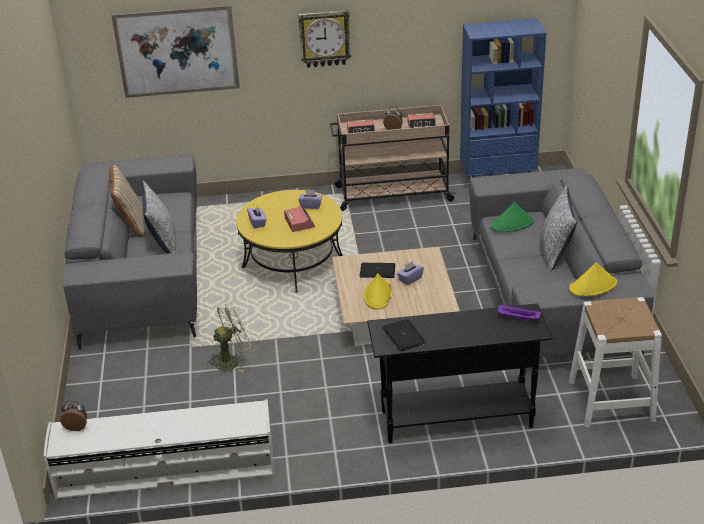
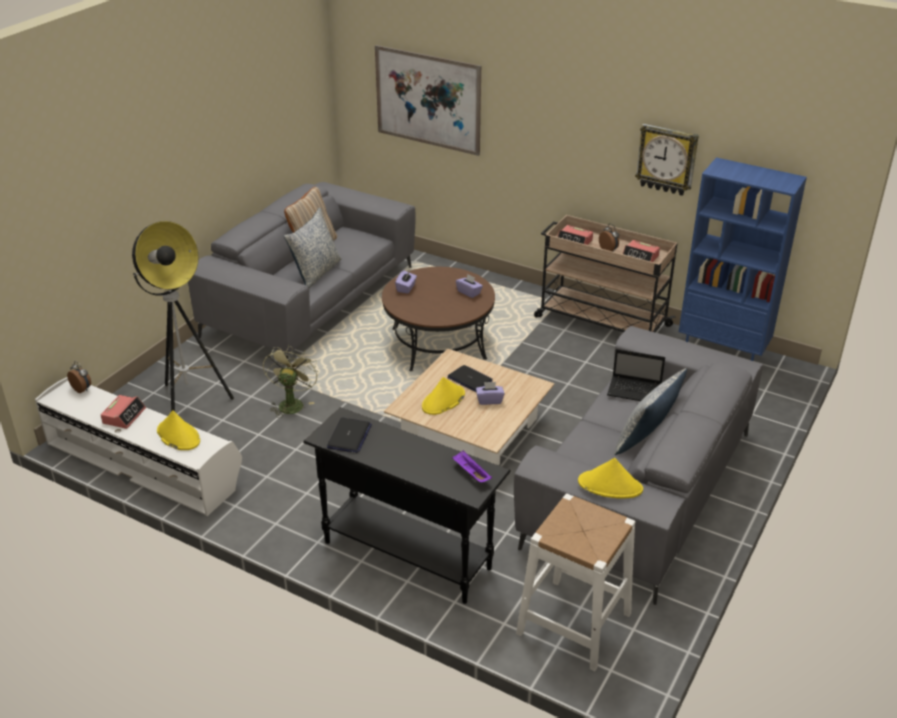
camera: 35 degrees right, 0 degrees up
green fan [206,304,251,372] -> green fan turned 90 degrees counterclockwise [263,345,319,418]
yellow coffee table [236,190,343,293] -> brown coffee table [382,267,495,371]
alarm clock [284,205,315,232] -> alarm clock moved to [101,395,146,429]
wall clock [298,10,351,68] -> wall clock moved to [635,124,699,196]
green hat [491,202,534,232] -> laptop [607,349,665,401]
none -> floor lamp [132,221,234,412]
none -> yellow hat [157,410,200,450]

